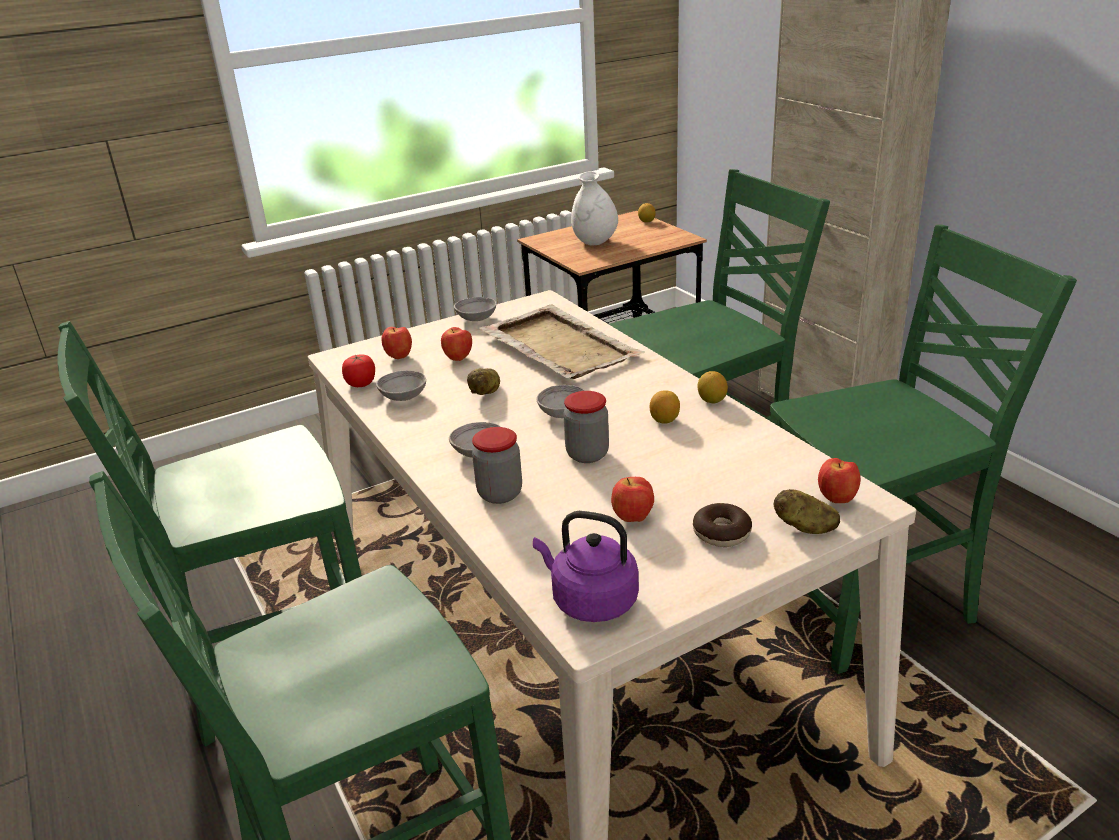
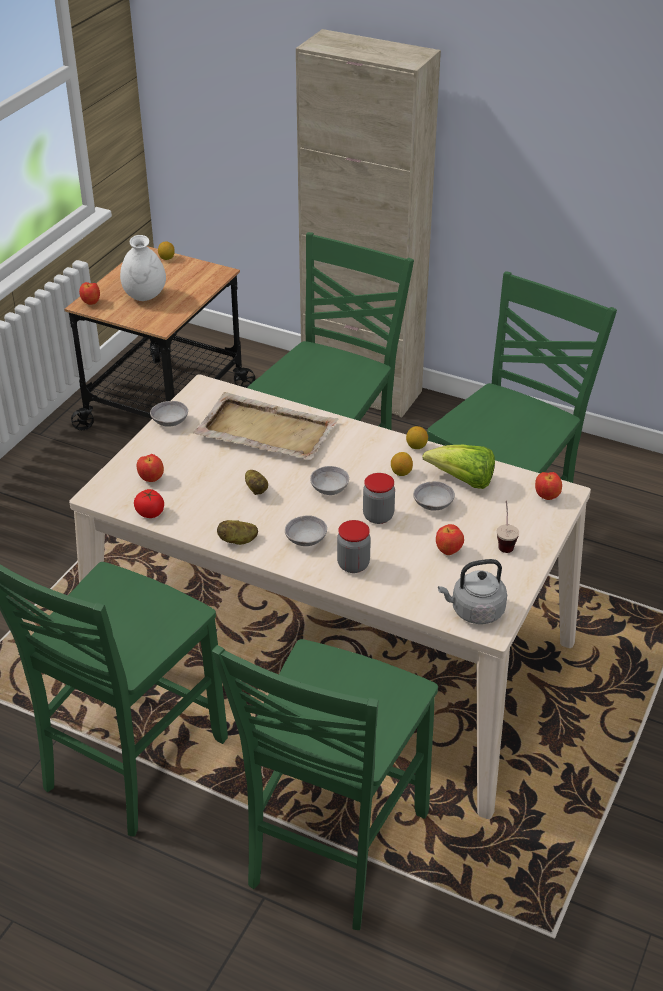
camera: 35 degrees left, 10 degrees up
grey bowl [376,370,426,401] -> grey bowl moved to [413,481,455,511]
apple [441,327,472,361] -> apple moved to [79,282,100,305]
purple kettle [533,511,639,622] -> grey kettle [438,559,507,624]
donut [693,503,752,547] -> cup [497,501,519,553]
potato [774,489,840,534] -> potato moved to [217,520,258,545]
none -> lettuce [422,445,495,489]

